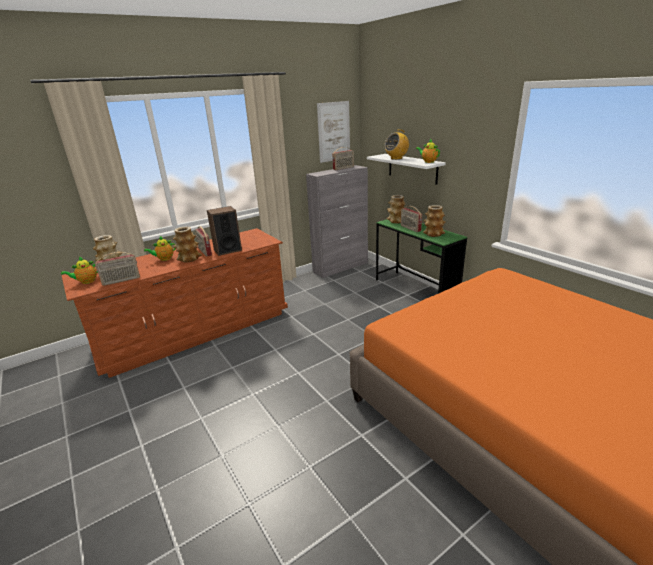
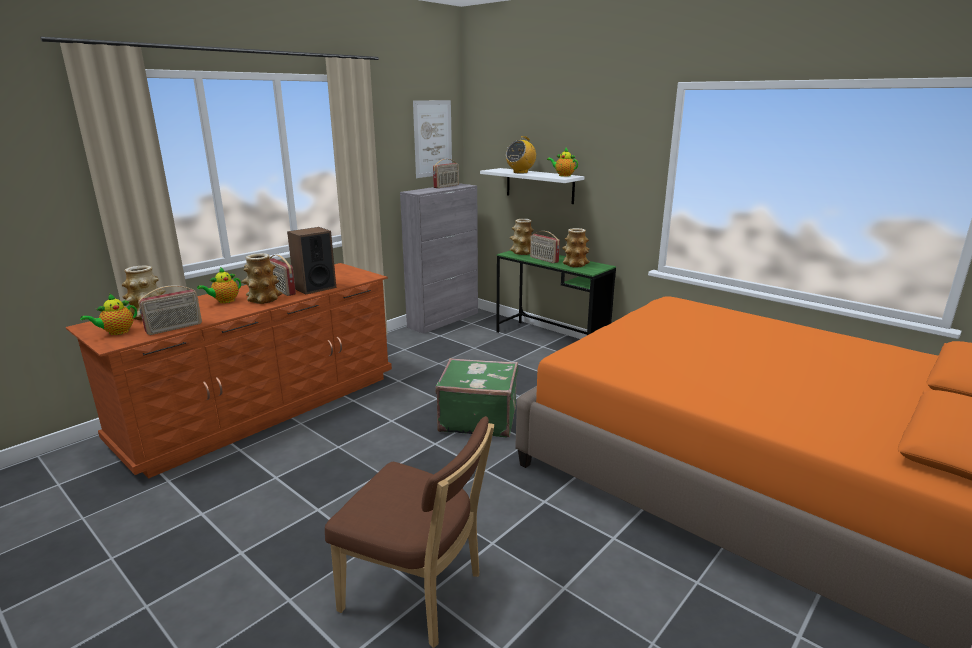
camera: 15 degrees left, 5 degrees down
none -> brown chair [325,416,494,648]
none -> green suitcase [435,358,518,437]

